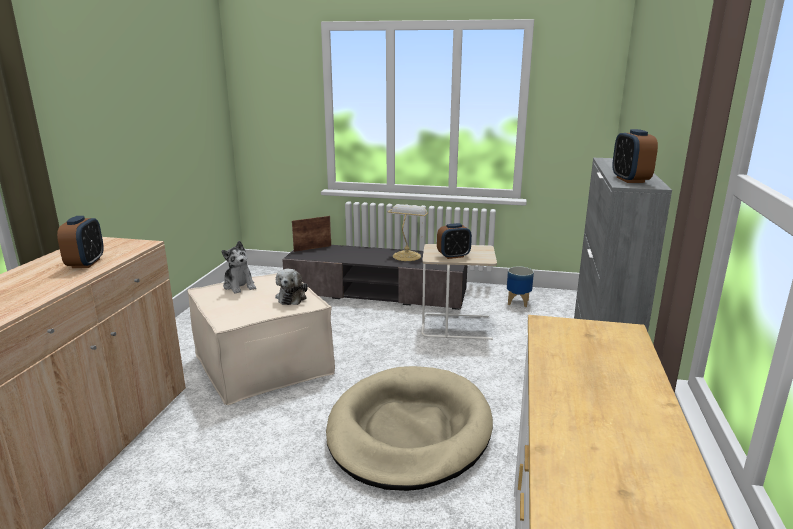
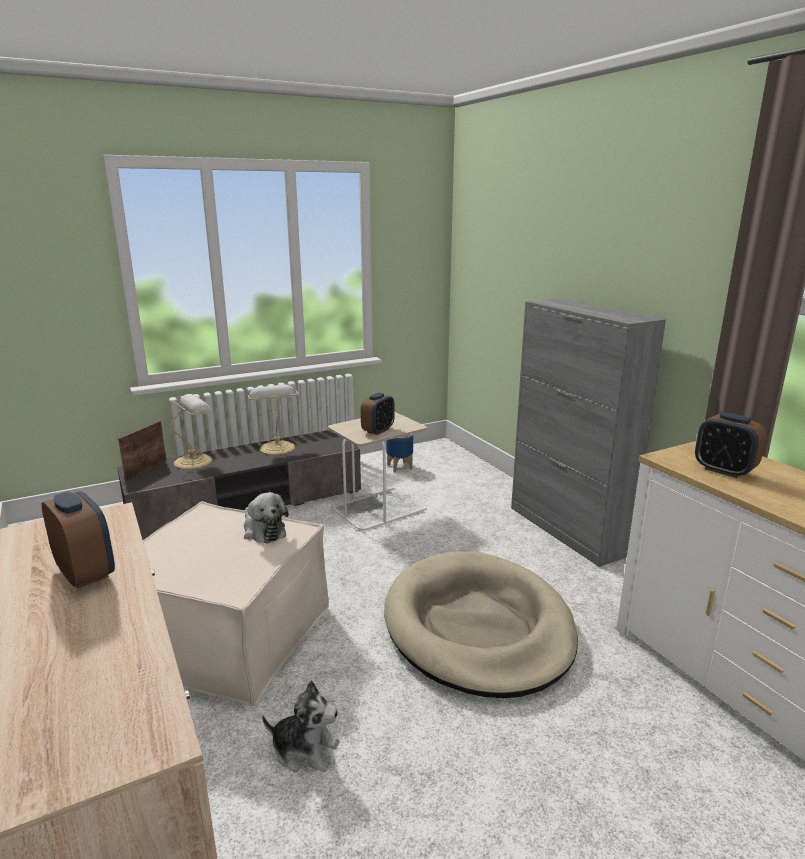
camera: 40 degrees left, 0 degrees up
plush toy [221,241,256,294] -> plush toy moved to [262,681,340,772]
alarm clock [612,129,658,183] -> alarm clock moved to [695,412,766,478]
none -> table lamp [170,394,213,469]

